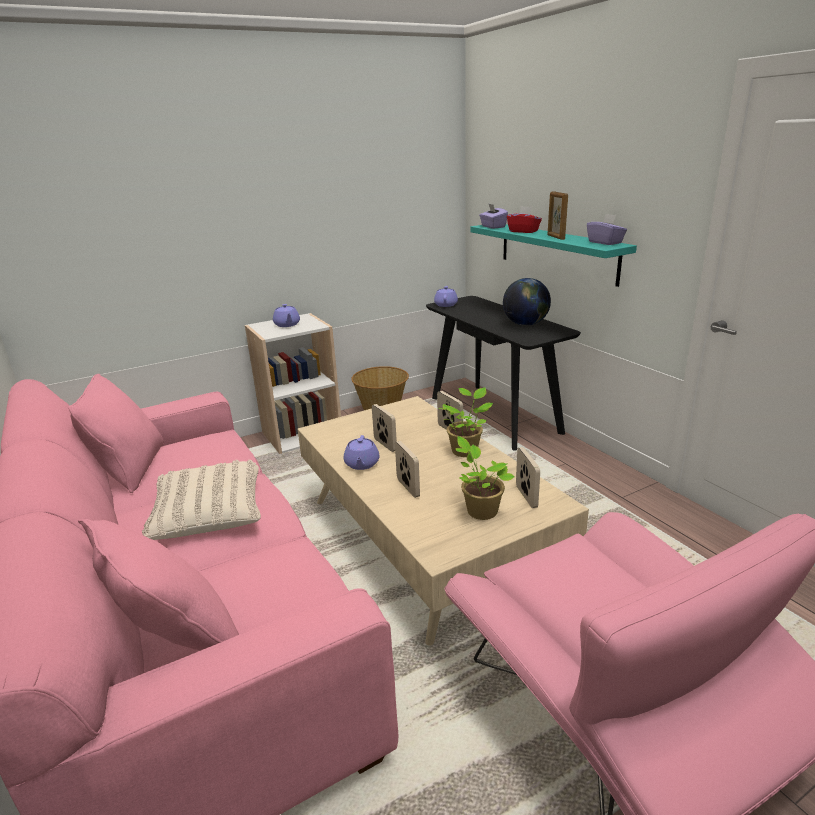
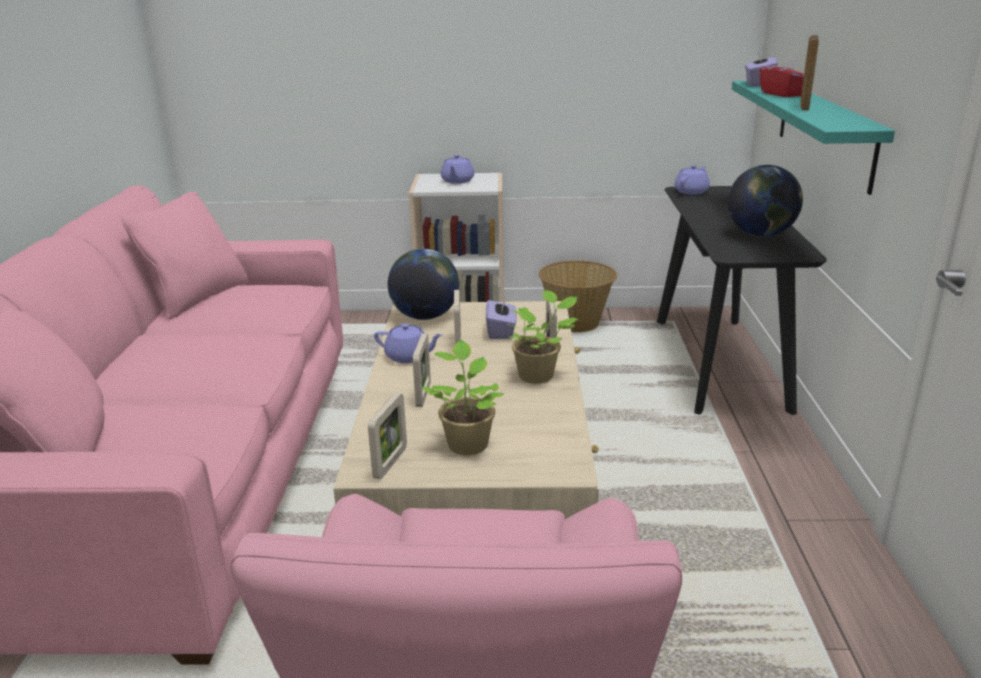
camera: 30 degrees right, 0 degrees up
beige pillow [142,460,261,540] -> none
purple teapot [344,435,379,470] -> purple teapot turned 105 degrees counterclockwise [374,323,442,363]
picture frame [516,447,540,508] -> picture frame moved to [368,393,407,479]
purple tissue box [587,214,627,245] -> purple tissue box moved to [486,297,517,339]
none -> globe [388,249,459,320]

